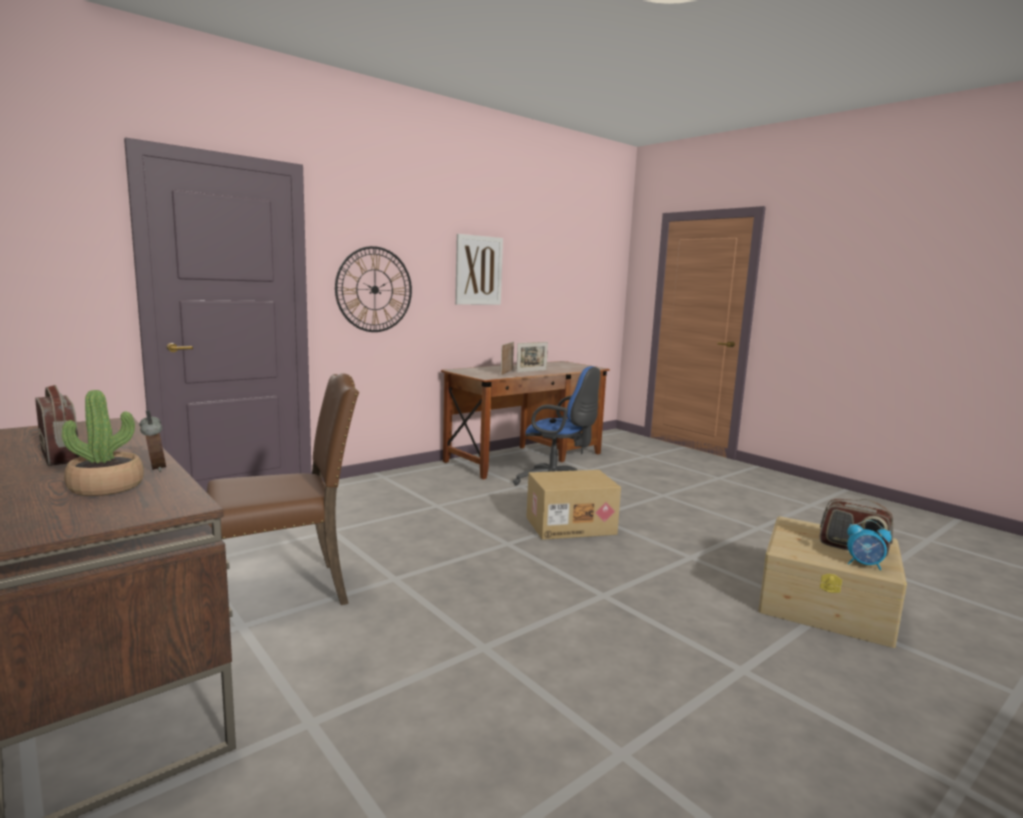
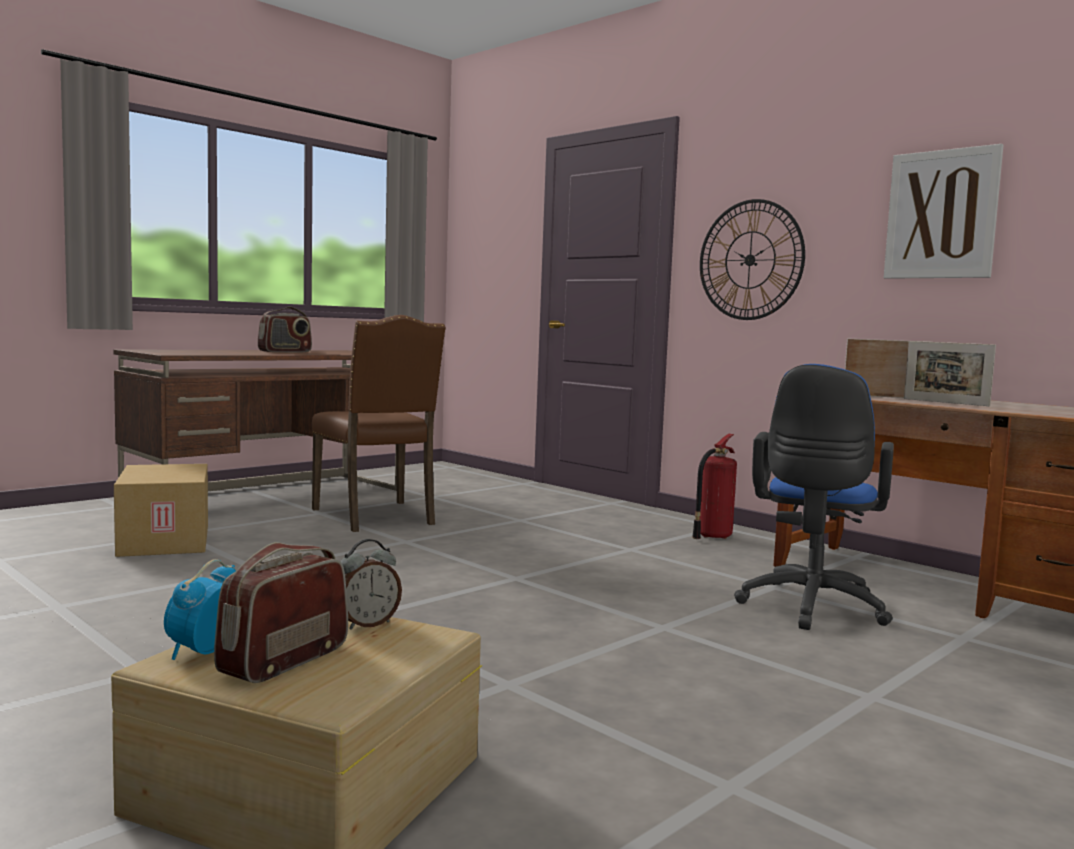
camera: 85 degrees right, 5 degrees down
potted plant [62,390,144,496] -> none
alarm clock [140,410,166,472] -> alarm clock moved to [340,539,402,630]
cardboard box [526,470,621,540] -> cardboard box moved to [114,464,208,557]
none -> fire extinguisher [692,434,737,539]

